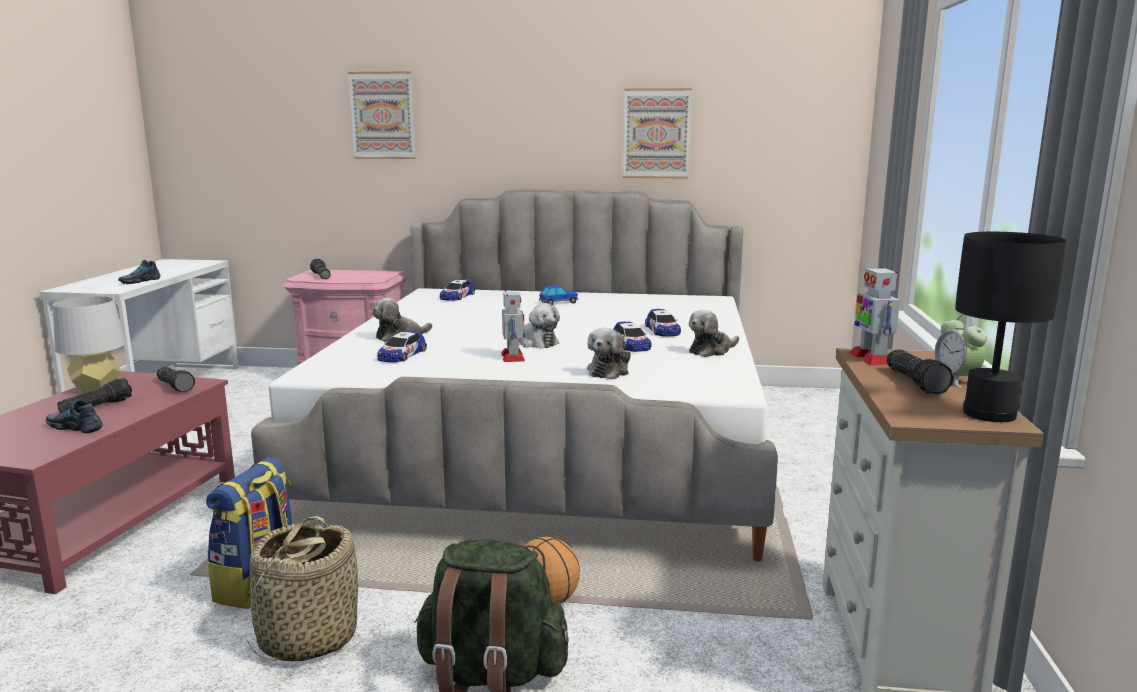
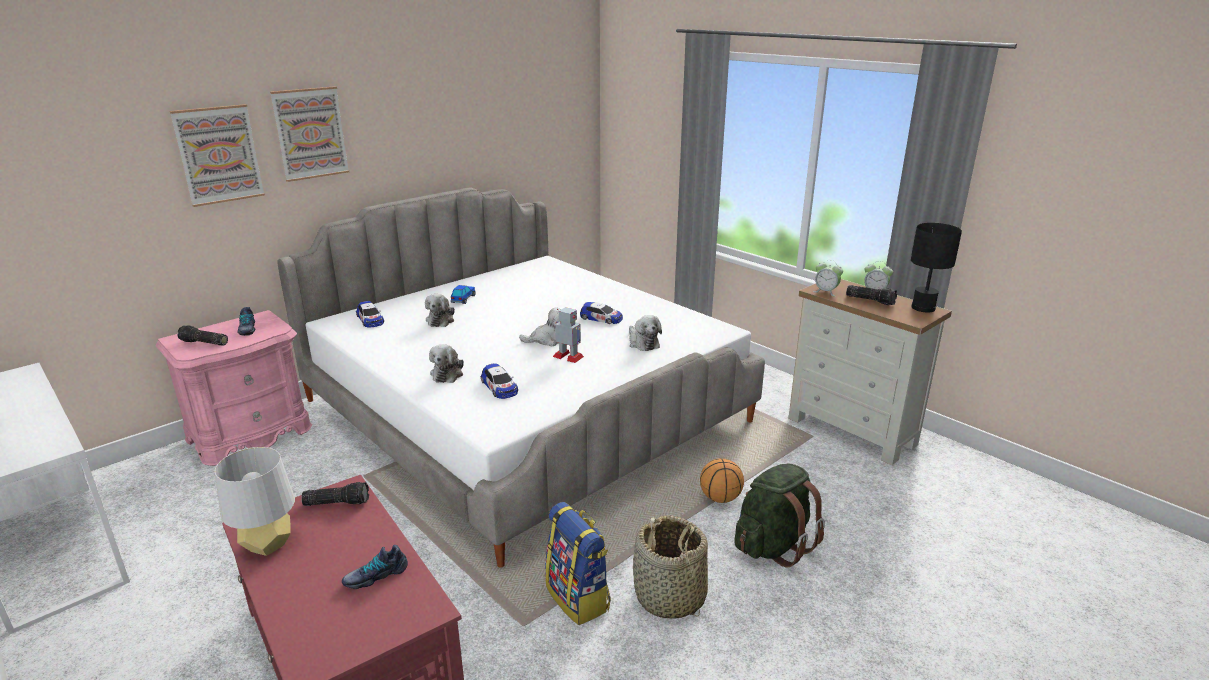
camera: 50 degrees left, 10 degrees up
flashlight [57,378,132,413] -> none
shoe [118,260,160,284] -> shoe moved to [237,307,255,336]
picture [623,88,692,178] -> picture moved to [270,86,349,182]
toy car [645,309,681,337] -> none
plush toy [689,310,739,357] -> plush toy moved to [425,294,455,327]
toy robot [849,266,900,366] -> alarm clock [813,260,843,296]

